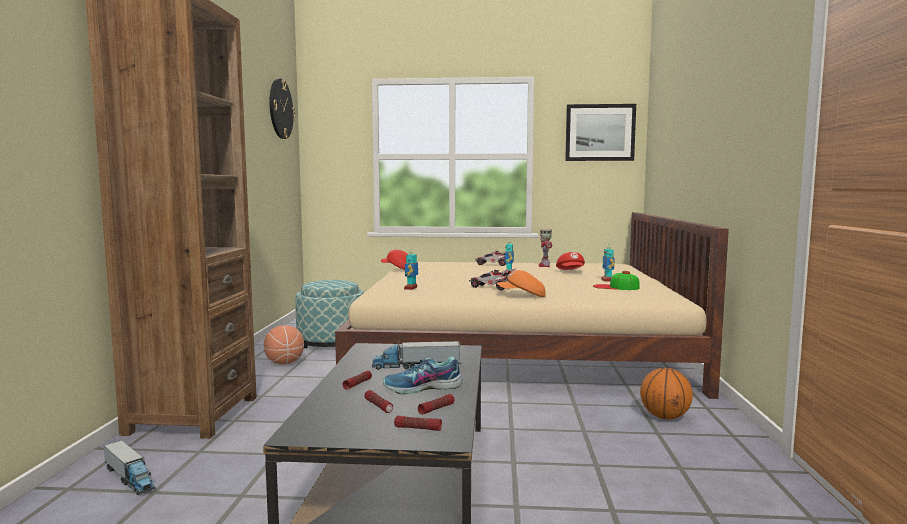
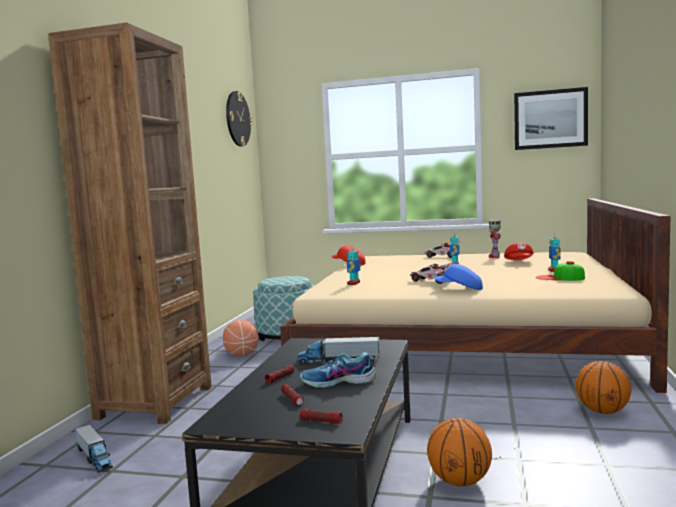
camera: 10 degrees right, 0 degrees up
flashlight [418,394,455,415] -> none
orange cap [497,270,546,297] -> blue cap [434,264,483,290]
none -> basketball [427,418,492,486]

